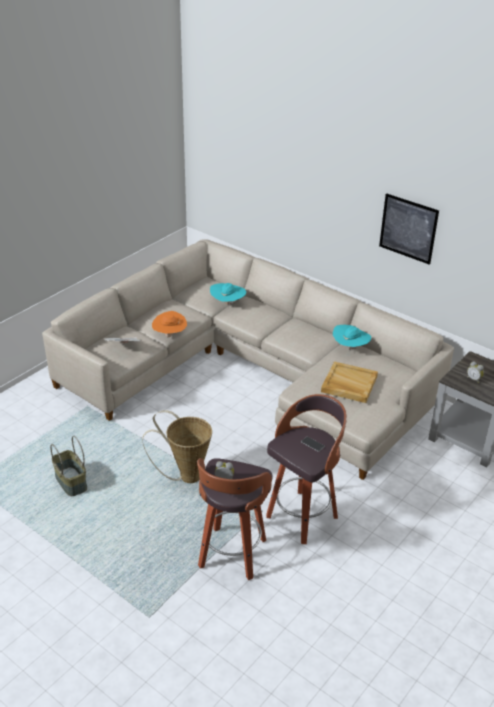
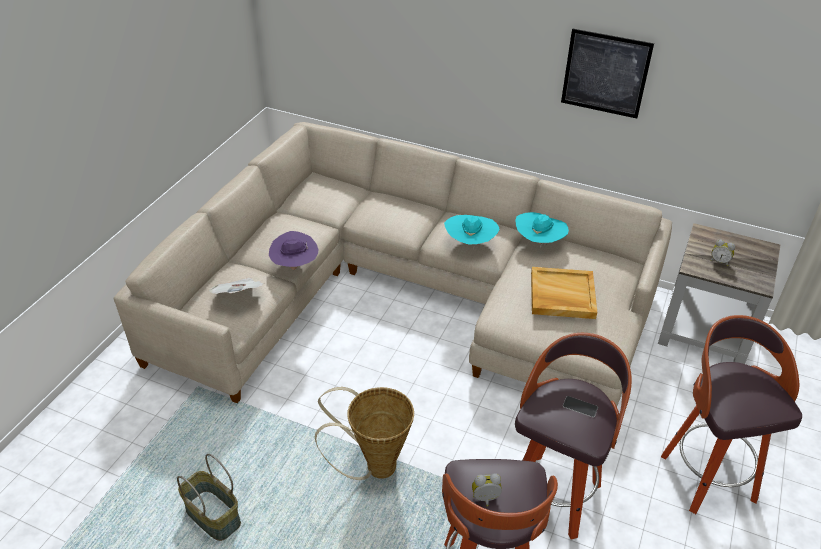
camera: 15 degrees left, 5 degrees up
orange hat [152,311,187,337] -> purple hat [269,231,318,270]
turquoise hat [210,283,246,307] -> turquoise hat moved to [444,215,500,249]
none -> stool [661,315,802,514]

